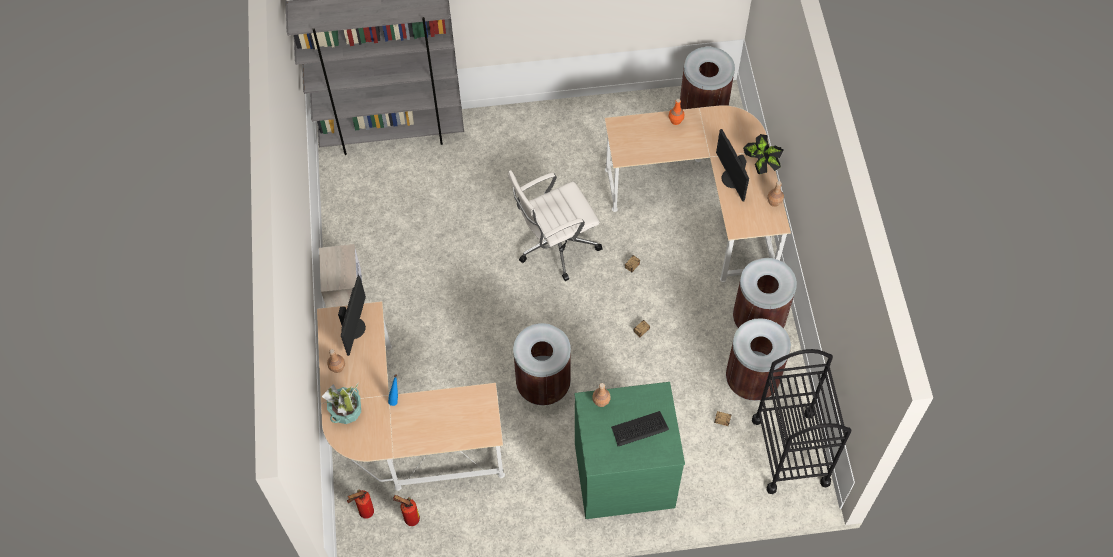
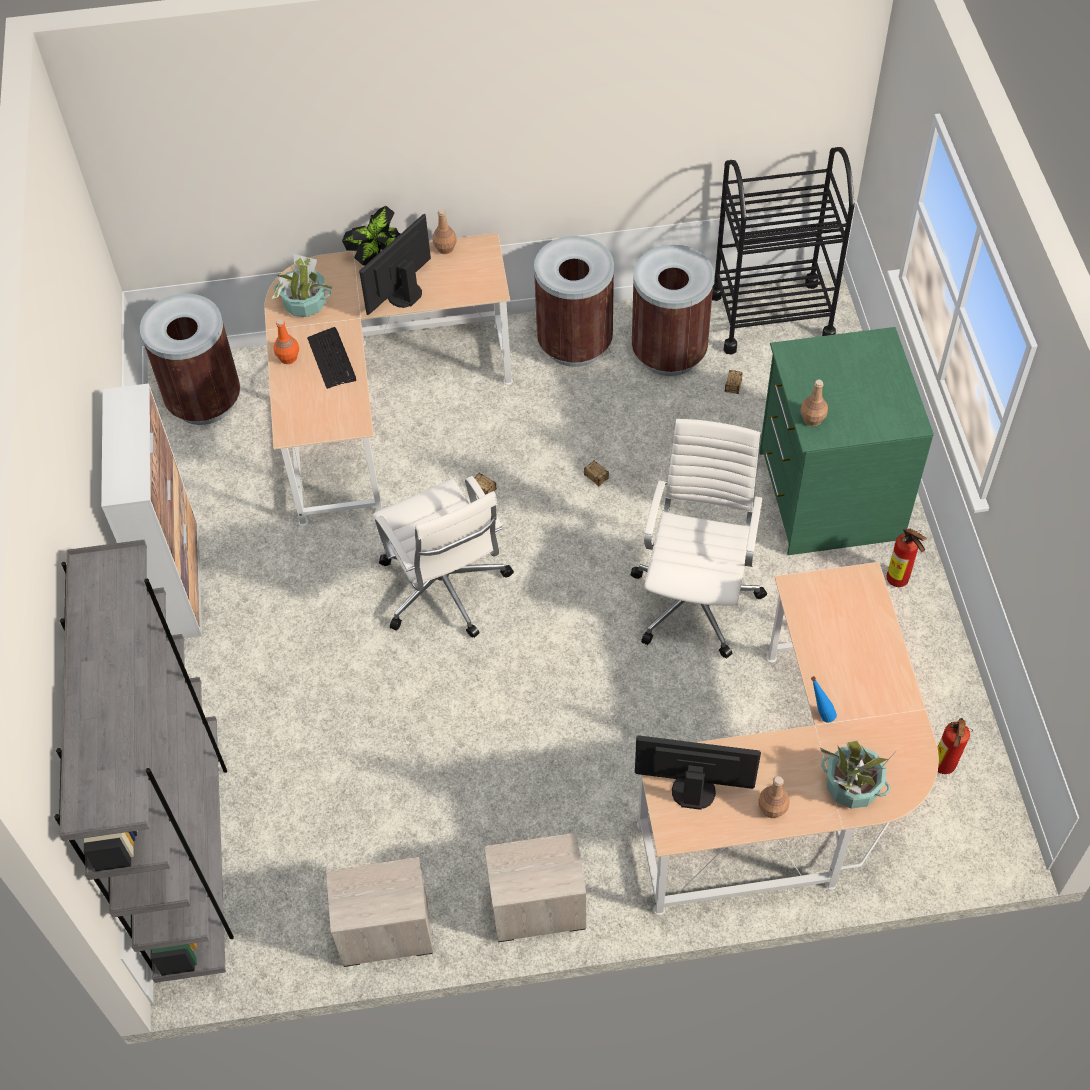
camera: 90 degrees left, 5 degrees down
fire extinguisher [347,489,374,519] -> fire extinguisher moved to [887,528,927,587]
brown trash can [513,323,571,405] -> white office chair [631,419,767,659]
keyboard [611,411,669,446] -> keyboard moved to [307,327,356,389]
monitor [716,129,749,202] -> monitor turned 150 degrees clockwise [359,214,431,315]
none -> cabinet [101,383,202,639]
none -> potted plant [272,254,333,317]
none -> nightstand [326,857,433,967]

